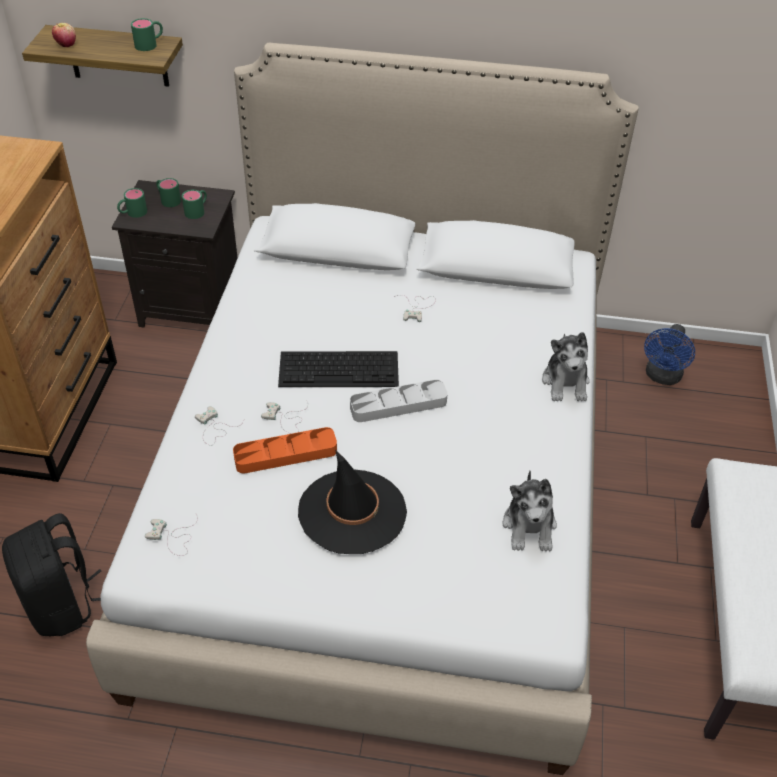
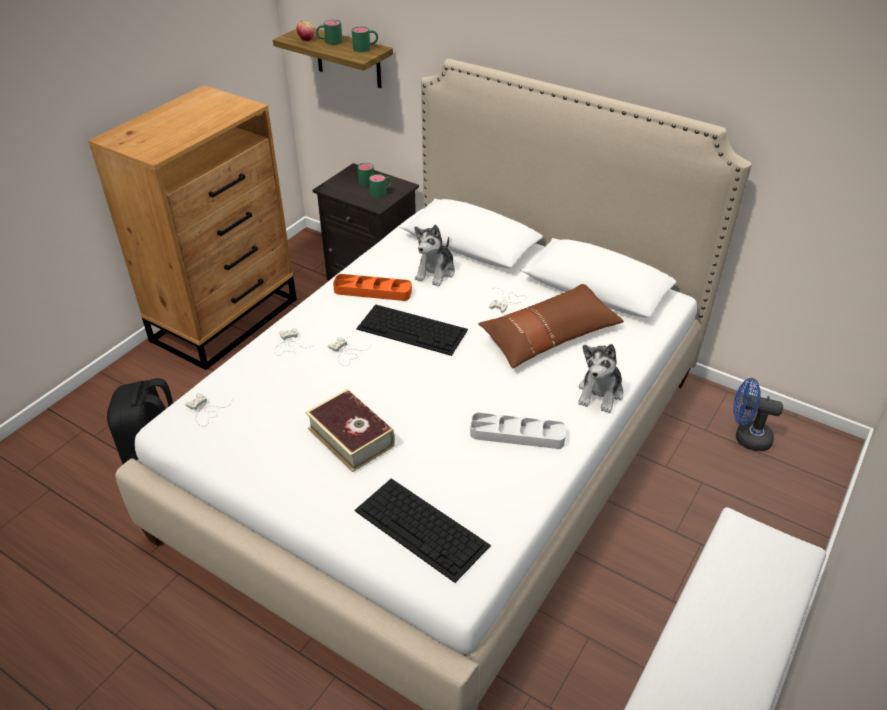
camera: 25 degrees right, 5 degrees down
green mug [117,188,147,218] -> green mug moved to [316,20,343,45]
orange tray [233,427,337,474] -> orange tray moved to [333,274,412,301]
black hat [298,450,407,554] -> book [305,389,395,472]
grey tray [350,380,448,422] -> grey tray moved to [470,412,566,449]
plush toy [503,471,557,551] -> plush toy moved to [415,225,455,286]
blue fan [644,324,695,385] -> blue fan turned 60 degrees clockwise [733,378,783,451]
none -> keyboard [355,478,491,583]
none -> brown pillow [478,284,624,368]

